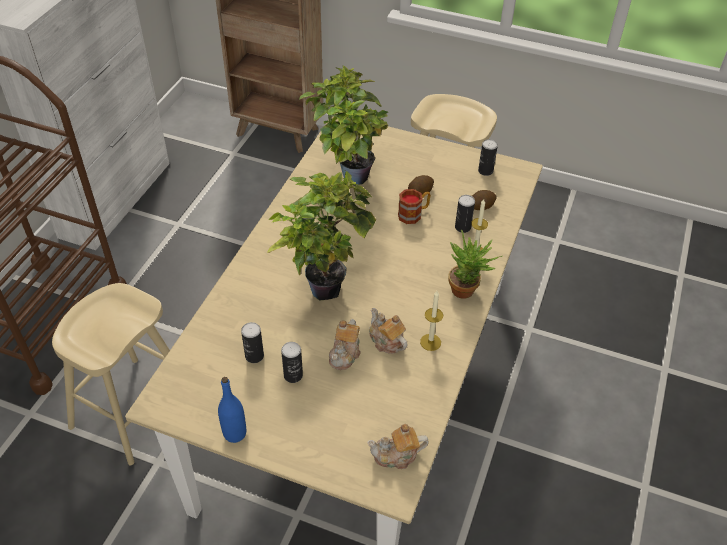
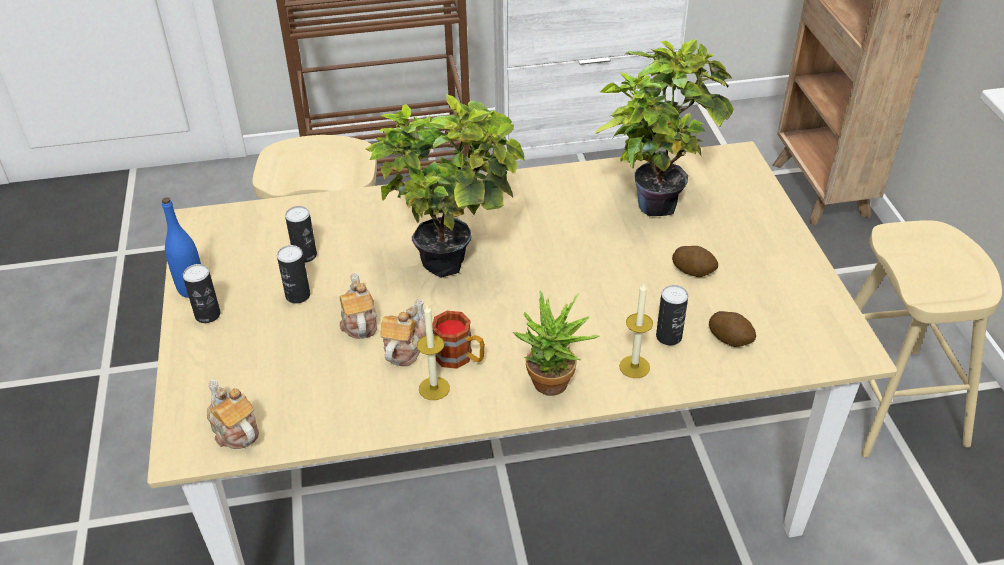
camera: 60 degrees right, 5 degrees down
teapot [329,319,361,370] -> teapot turned 90 degrees clockwise [340,272,377,339]
mug [398,189,431,224] -> mug moved to [432,311,485,369]
can [478,139,498,176] -> can moved to [183,264,221,323]

